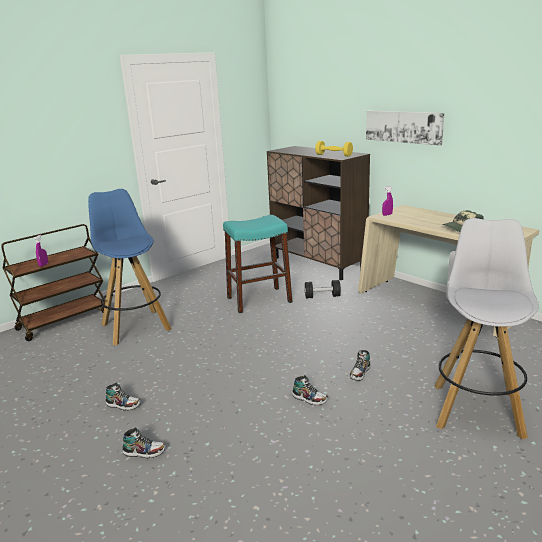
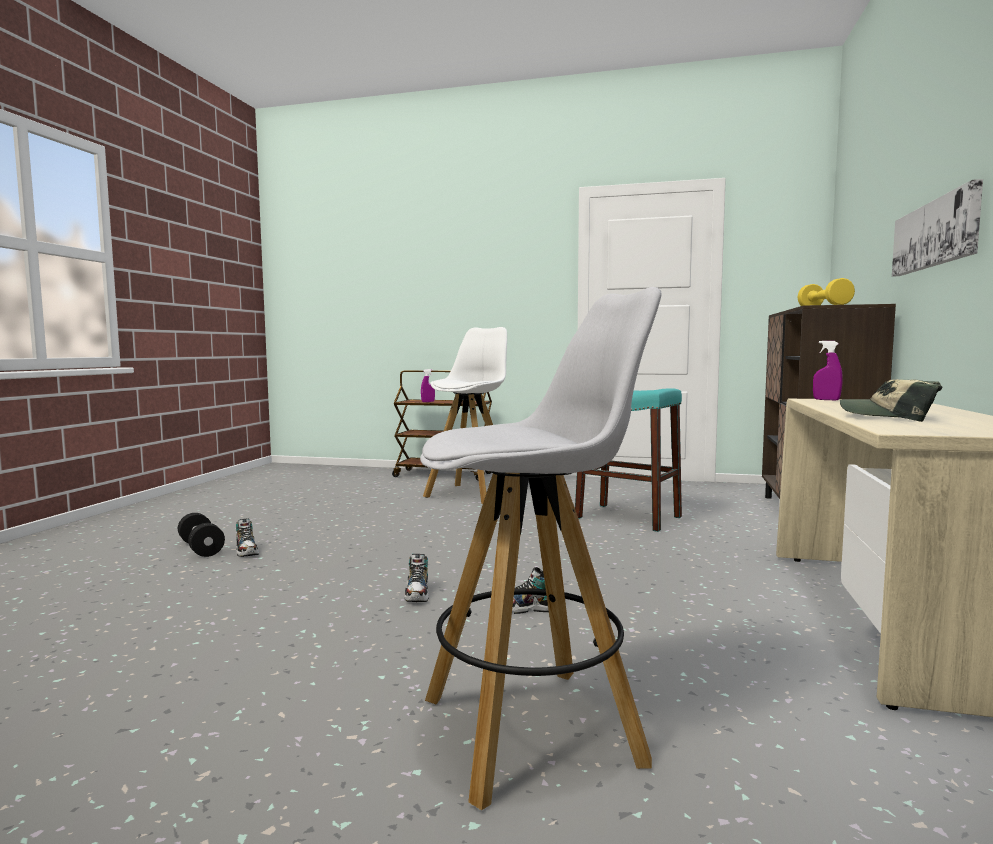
camera: 55 degrees right, 15 degrees down
blue stool [88,189,172,345] -> white stool [423,327,507,504]
shoe [105,383,141,411] -> none
black dumbbell [304,280,341,298] -> black dumbbell moved to [178,513,225,557]

